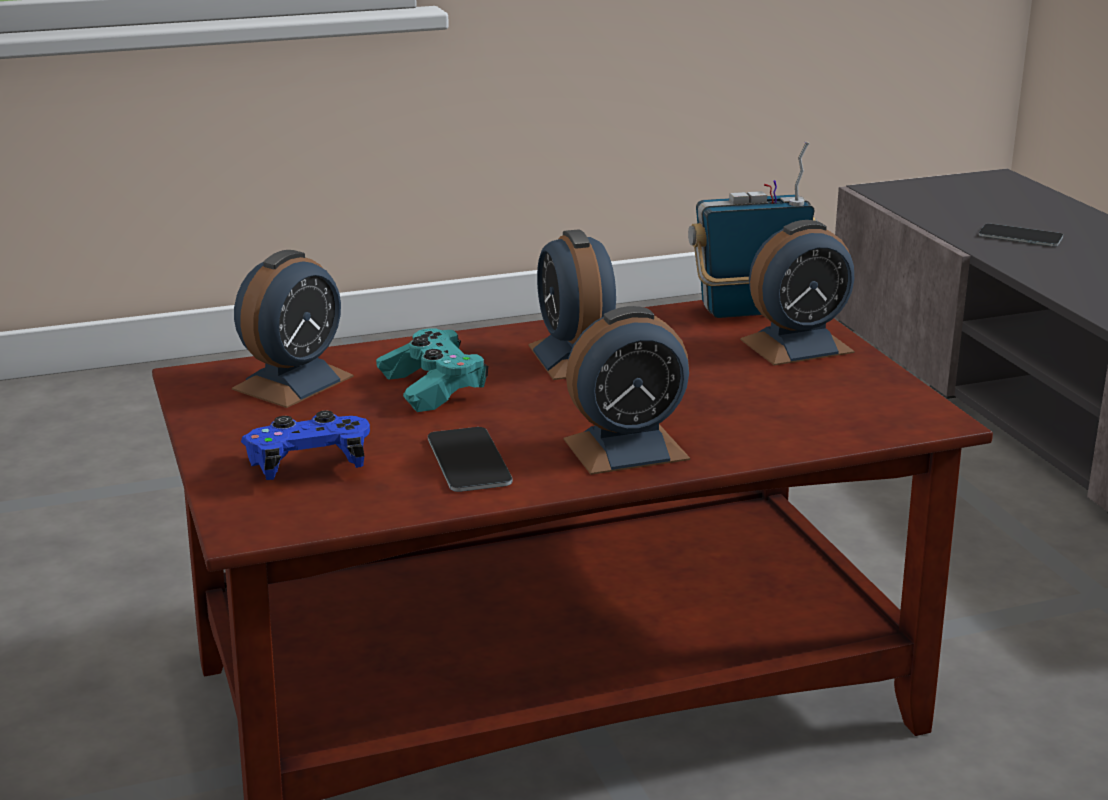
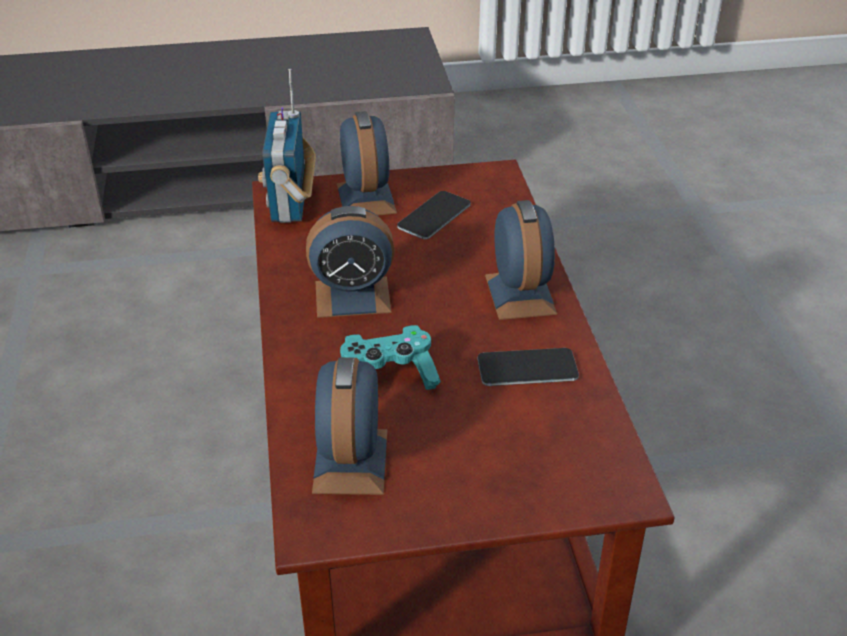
camera: 80 degrees left, 15 degrees up
alarm clock [232,250,354,408] -> alarm clock turned 135 degrees counterclockwise [312,357,387,495]
blue game controller [241,411,370,480] -> none
phone [979,224,1063,246] -> phone moved to [397,191,471,239]

